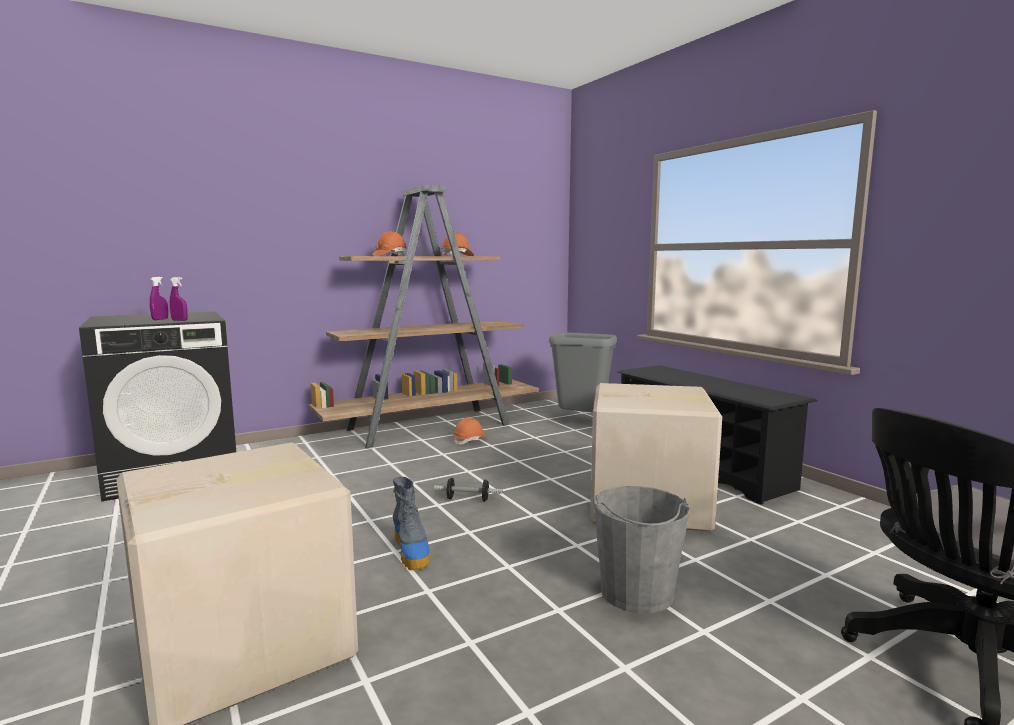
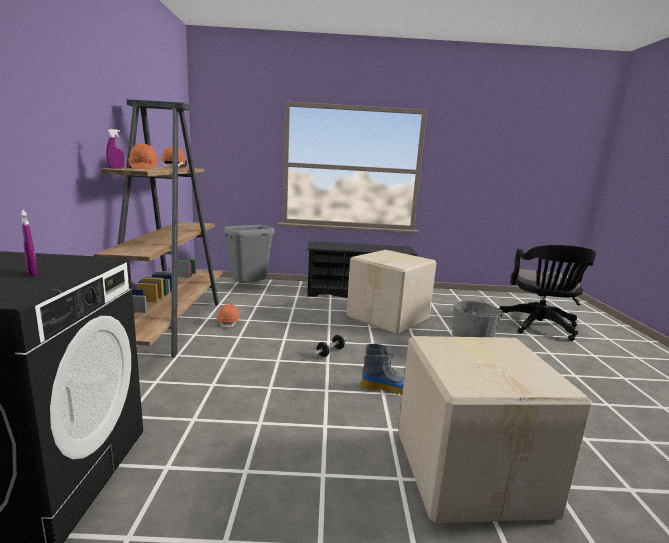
camera: 60 degrees left, 5 degrees up
purple spray bottle [170,277,188,321] -> purple spray bottle moved to [106,129,125,169]

